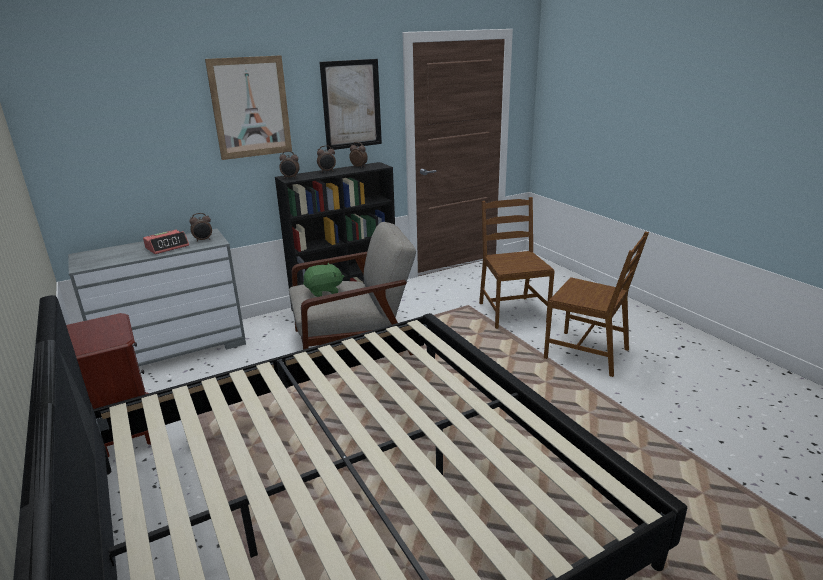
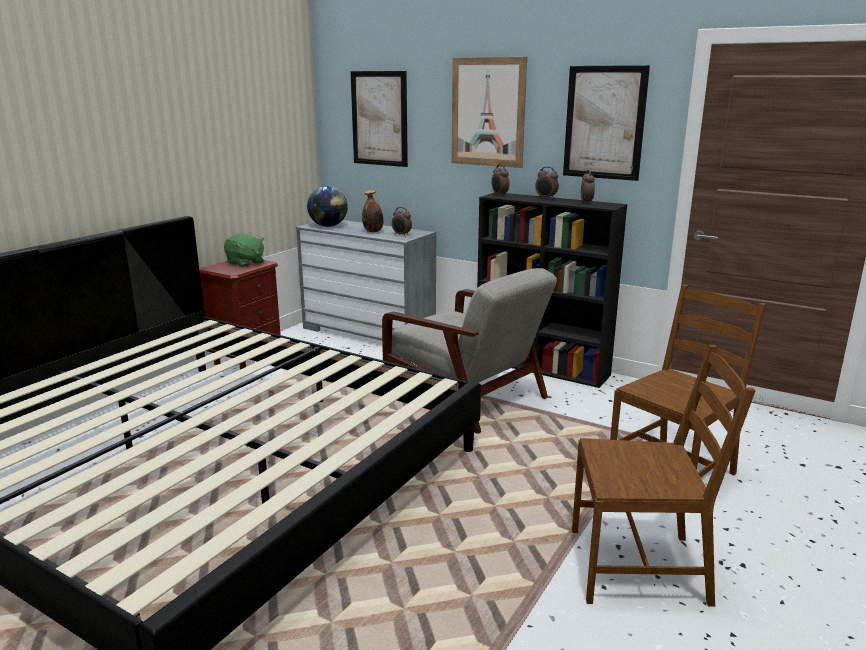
camera: 60 degrees right, 5 degrees down
alarm clock [143,230,189,254] -> bottle [362,190,383,232]
green plush toy [303,263,344,297] -> green plush toy moved to [224,234,264,267]
brown chair [544,232,649,377] -> brown chair turned 90 degrees counterclockwise [572,345,756,607]
none -> globe [307,186,348,227]
none -> picture [350,71,408,167]

